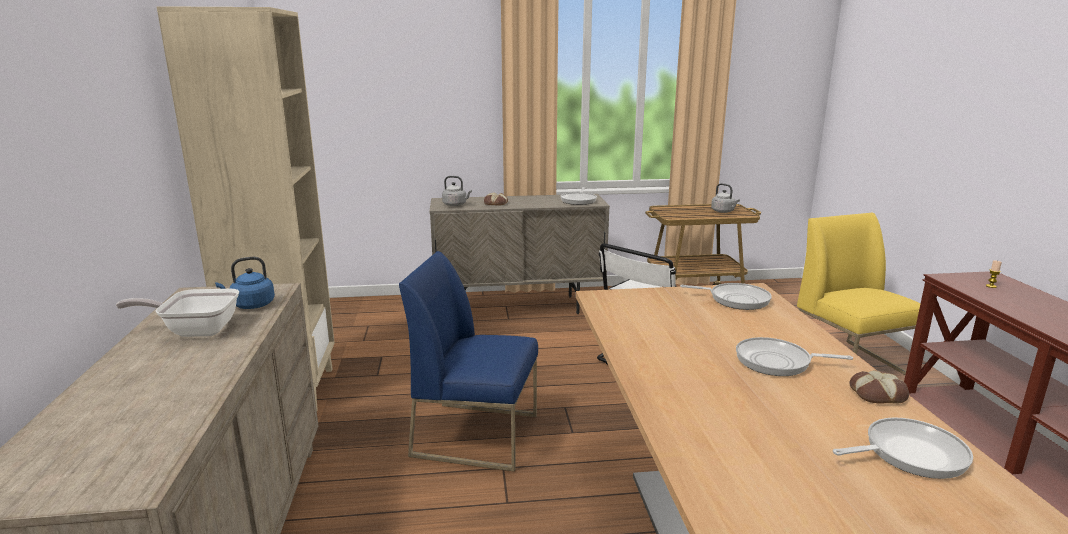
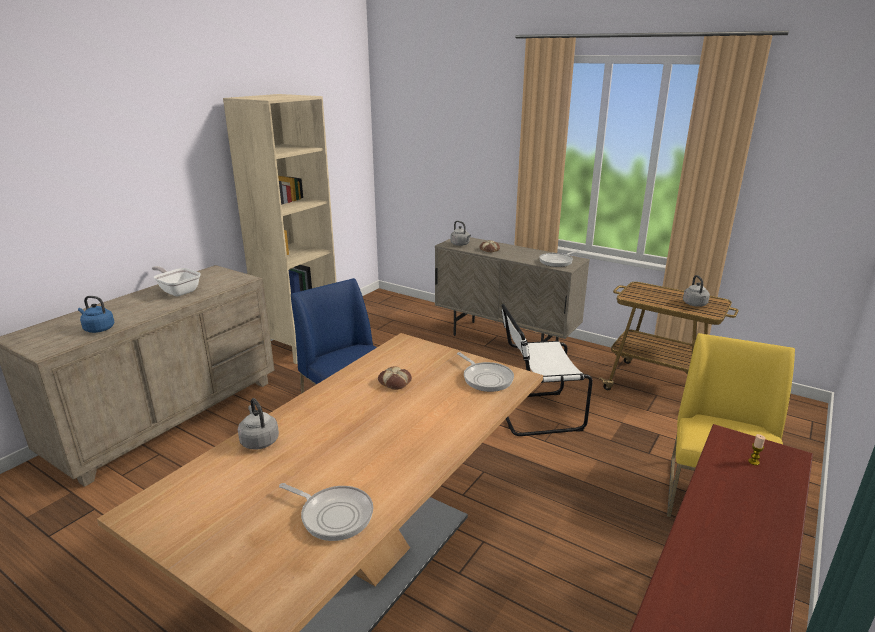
camera: 40 degrees right, 5 degrees up
blue kettle [215,257,275,309] -> blue kettle moved to [78,296,114,333]
frying pan [736,337,853,376] -> none
bread [849,370,909,404] -> bread moved to [378,367,412,390]
none -> grey kettle [238,398,279,450]

